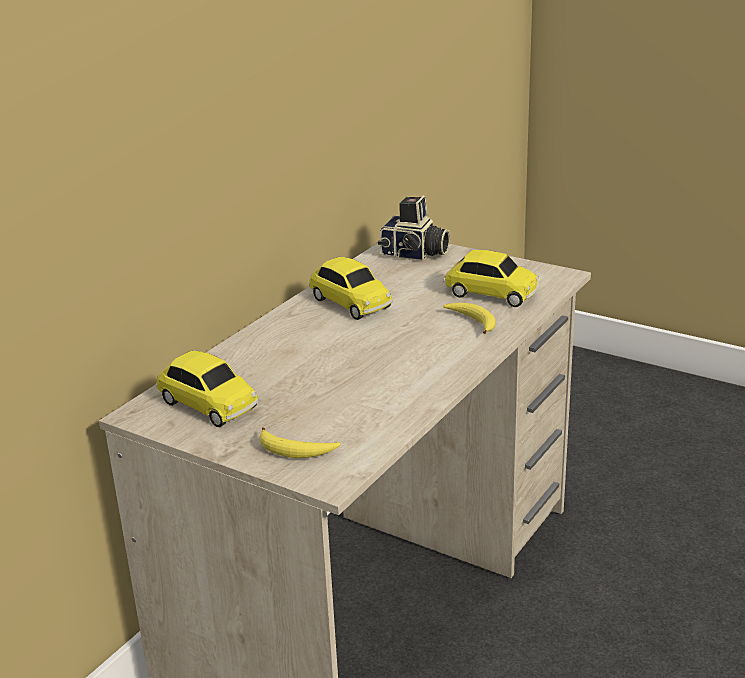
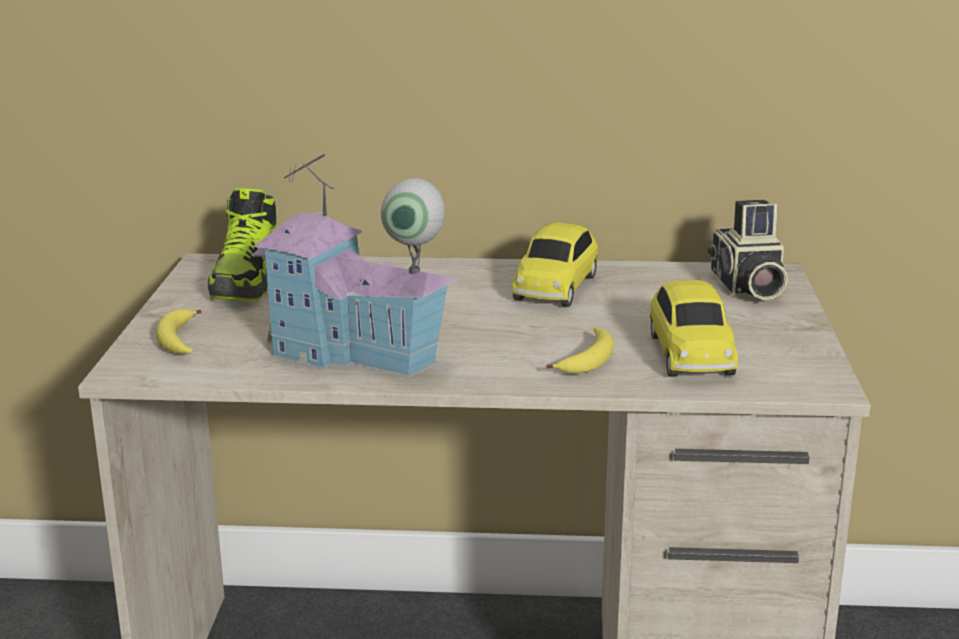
camera: 60 degrees right, 5 degrees down
toy car [156,351,259,427] -> shoe [208,188,278,301]
none -> toy house [252,154,459,377]

